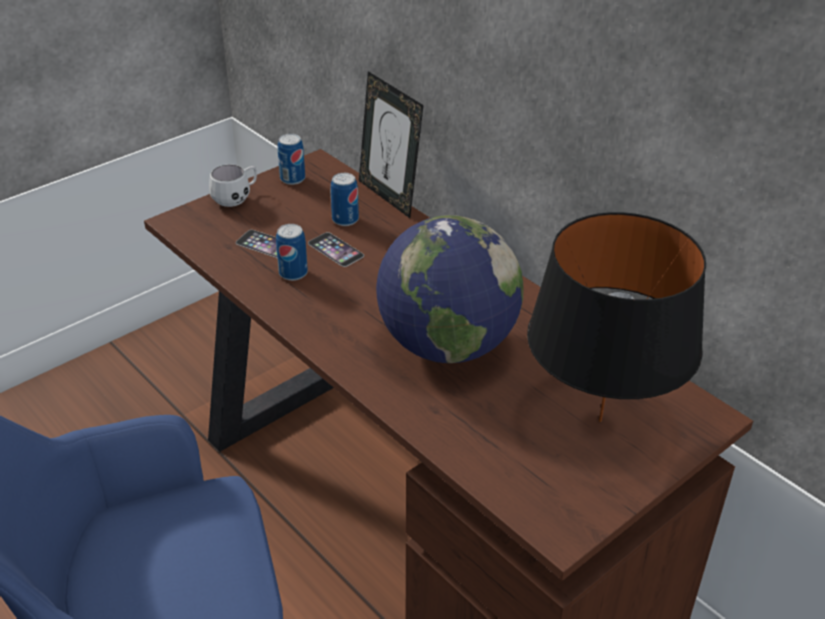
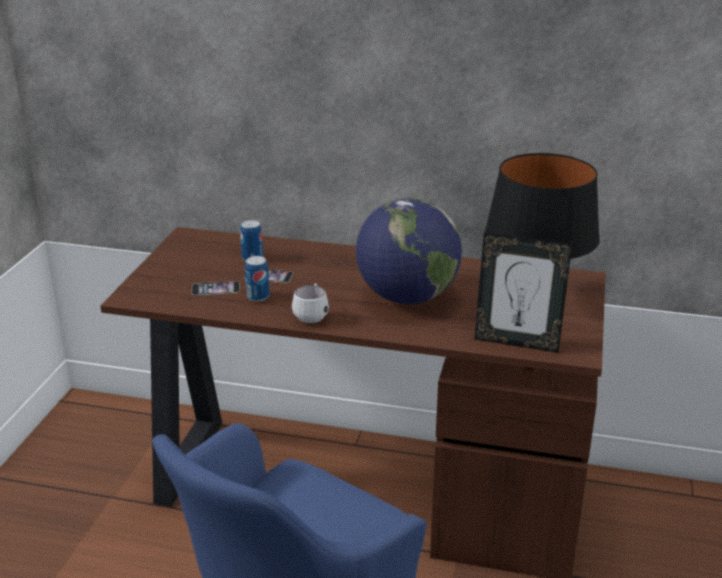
camera: 35 degrees left, 10 degrees down
white mug [209,164,257,207] -> white mug moved to [292,283,329,323]
can [278,134,305,185] -> none
picture frame [359,71,424,218] -> picture frame moved to [474,232,572,353]

